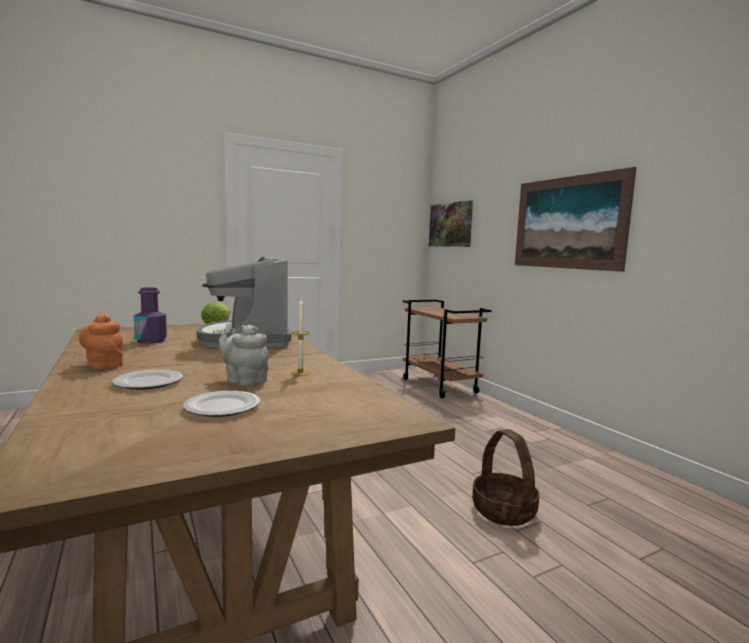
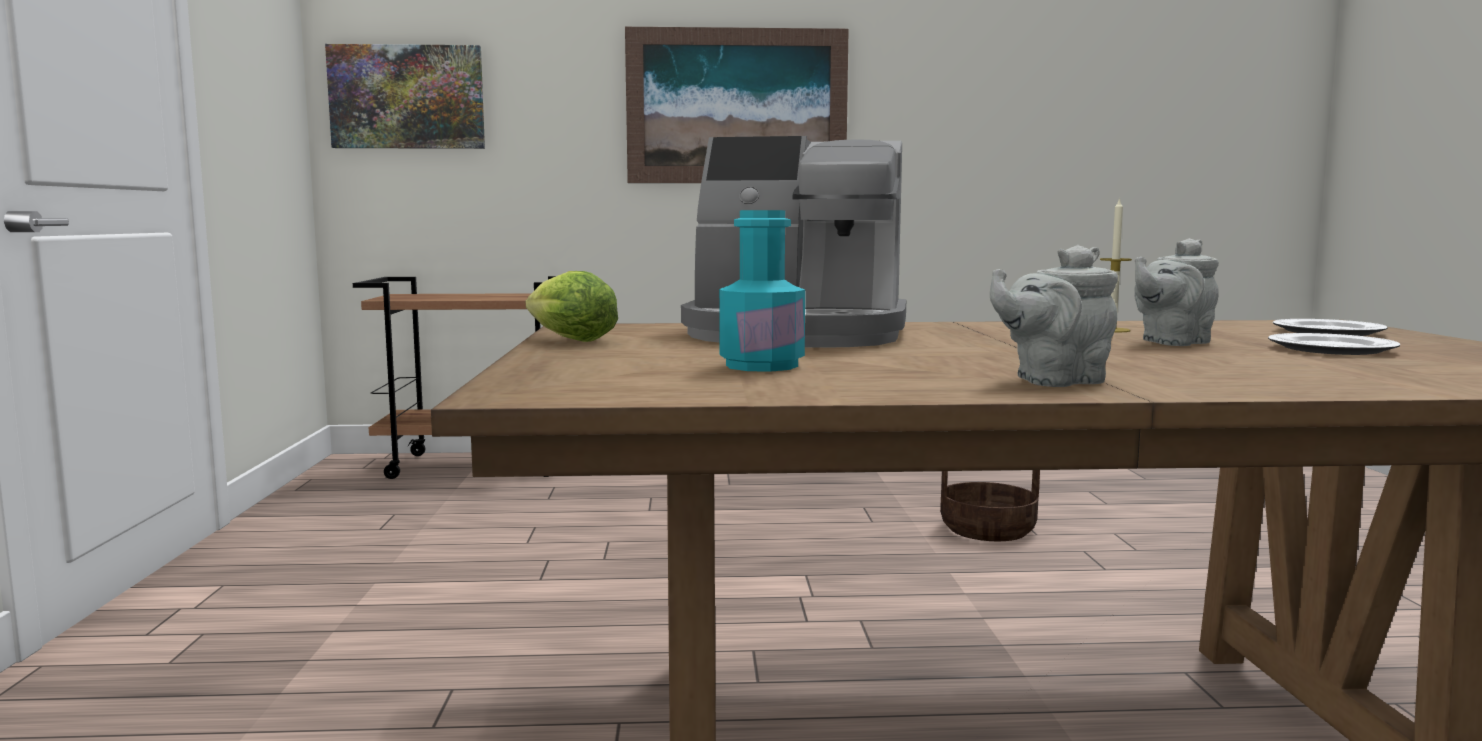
camera: 65 degrees left, 0 degrees up
orange teapot [79,313,123,370] -> grey teapot [990,245,1118,387]
plate [112,370,183,390] -> plate moved to [1273,319,1388,336]
purple bottle [134,287,167,344] -> turquoise bottle [719,210,805,372]

